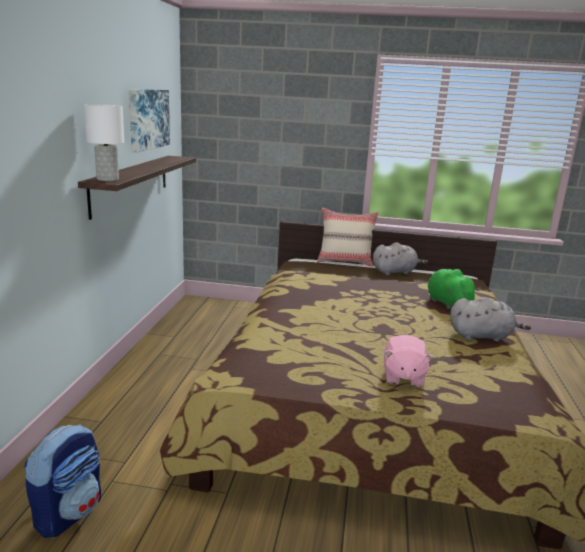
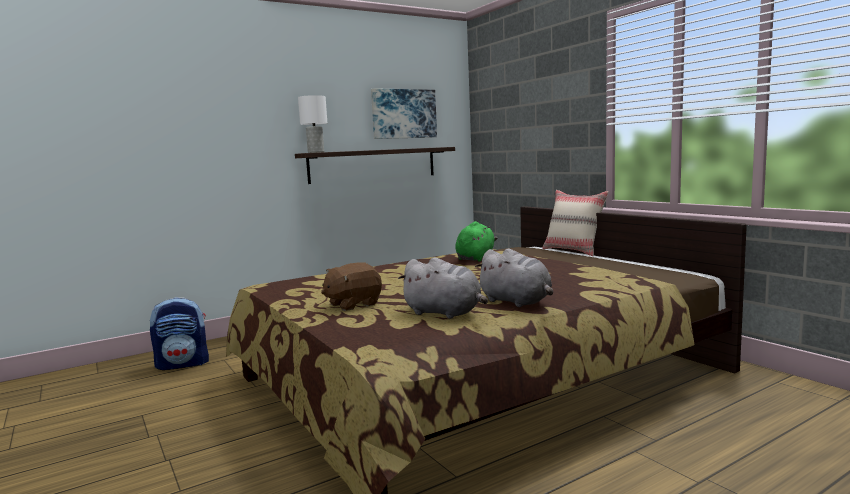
camera: 50 degrees right, 10 degrees down
grey plush toy [373,243,428,275] -> grey plush toy moved to [398,257,488,319]
pink plush toy [384,335,434,387] -> brown plush toy [321,262,382,311]
green plush toy [428,269,480,309] -> green plush toy moved to [455,221,498,262]

